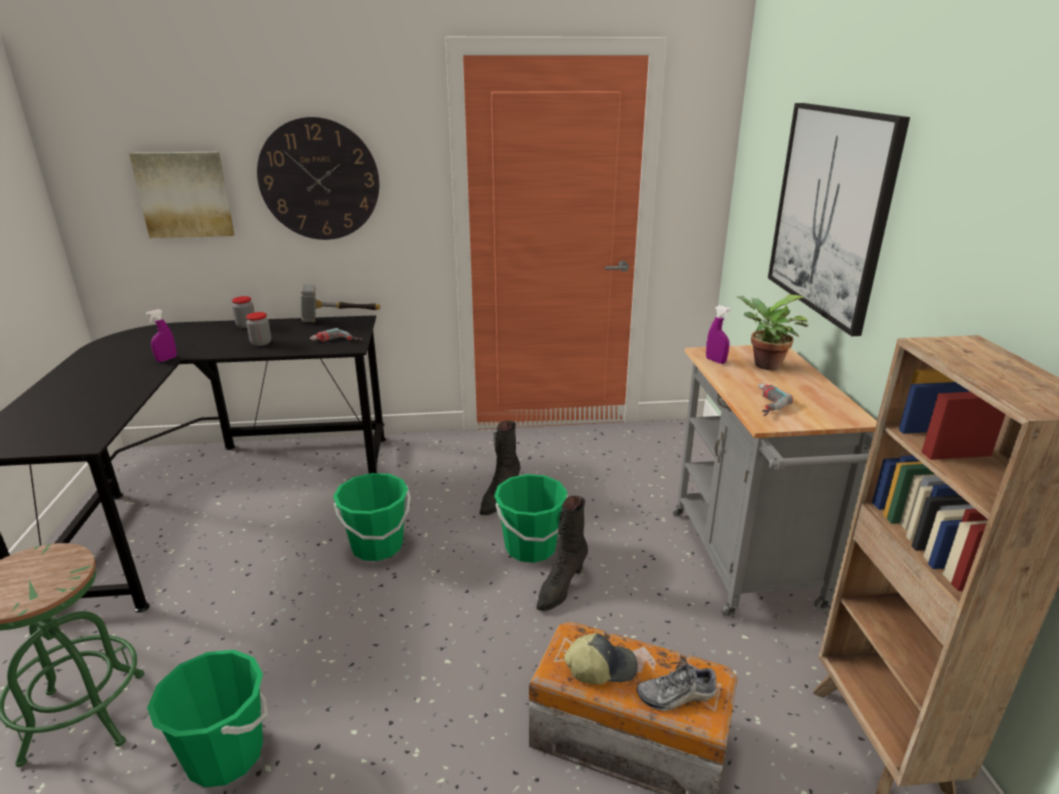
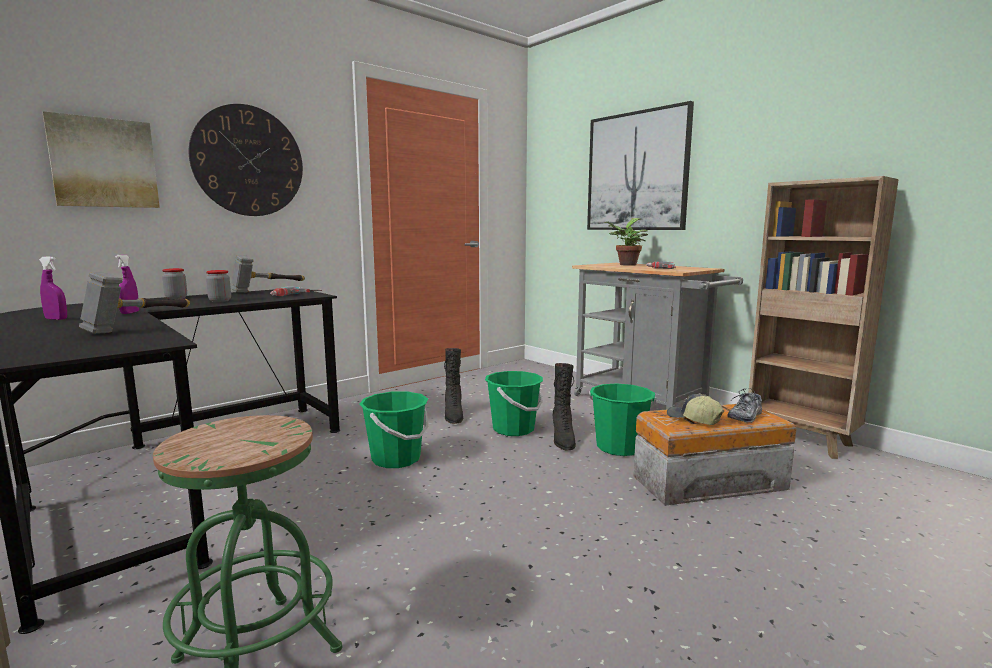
camera: 35 degrees left, 15 degrees down
green bucket [147,650,268,787] -> green bucket moved to [589,383,656,456]
cap [564,633,638,685] -> cap turned 90 degrees counterclockwise [667,394,724,425]
purple spray bottle [706,305,732,364] -> purple spray bottle moved to [39,256,67,320]
none -> hammer [79,272,190,334]

